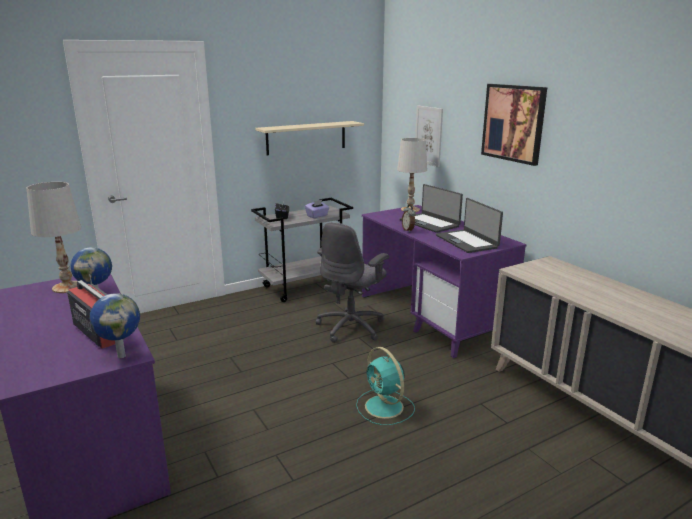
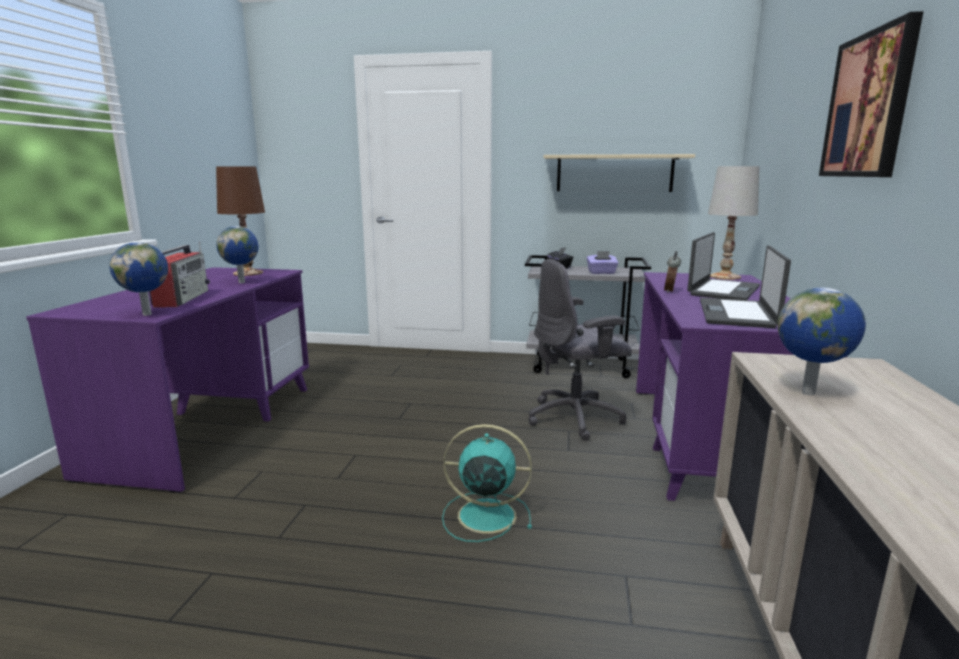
camera: 40 degrees right, 5 degrees down
white table lamp [27,182,81,293] -> brown table lamp [216,166,265,276]
turquoise fan [356,347,415,425] -> turquoise fan turned 90 degrees clockwise [442,424,532,542]
laptop [400,184,463,233] -> laptop turned 150 degrees counterclockwise [687,232,760,300]
picture [415,105,443,167] -> none
none -> globe [777,288,866,395]

